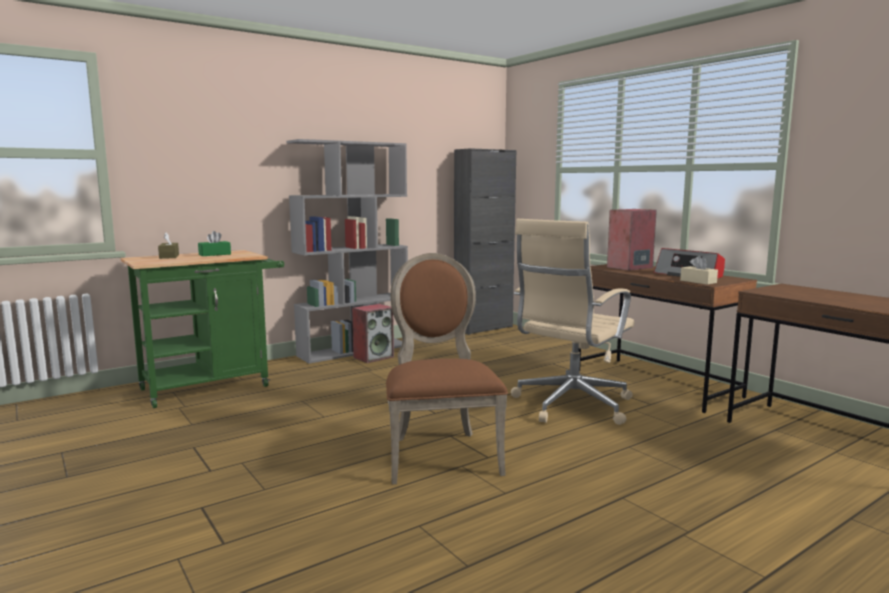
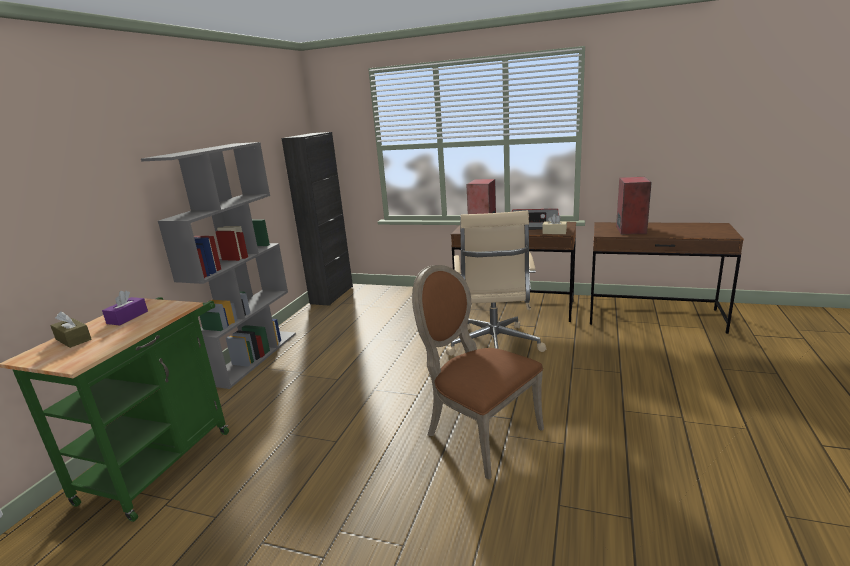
camera: 35 degrees left, 10 degrees up
green tissue box [198,231,231,256] -> purple tissue box [102,291,148,325]
speaker [352,304,394,363] -> speaker moved to [616,177,652,234]

